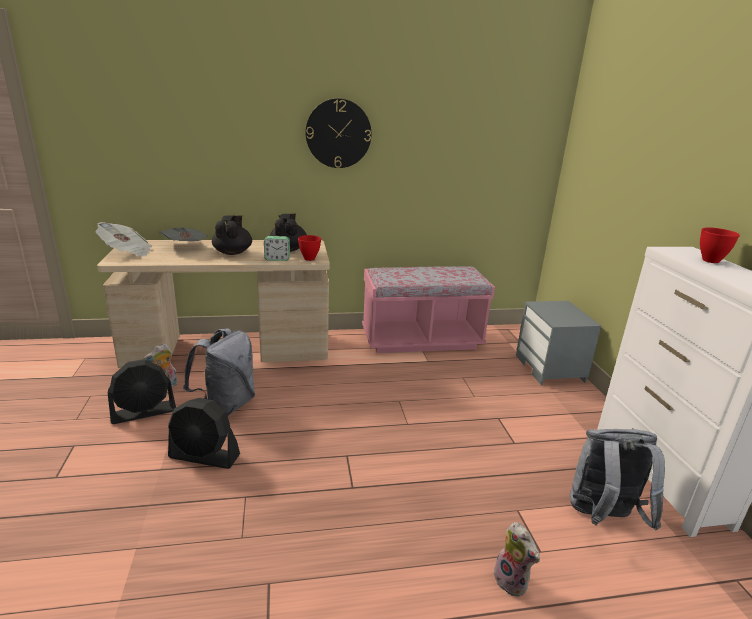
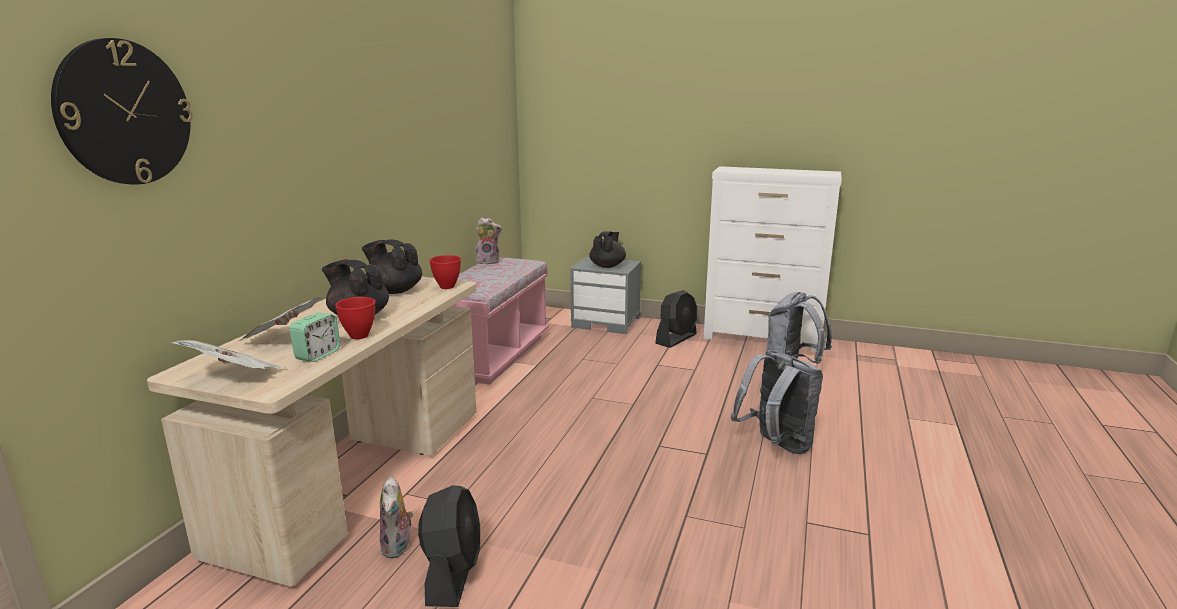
camera: 60 degrees left, 5 degrees down
black fan [168,398,240,469] -> black fan moved to [655,290,697,348]
grey backpack [183,328,255,416] -> grey backpack moved to [731,350,823,454]
alarm clock [264,236,290,261] -> alarm clock moved to [290,313,340,362]
wall clock [306,98,371,168] -> wall clock moved to [51,38,193,185]
plush toy [494,522,540,596] -> plush toy moved to [476,218,502,265]
red bowl [700,227,740,263] -> red bowl moved to [335,297,375,339]
none -> black teapot [589,231,626,268]

